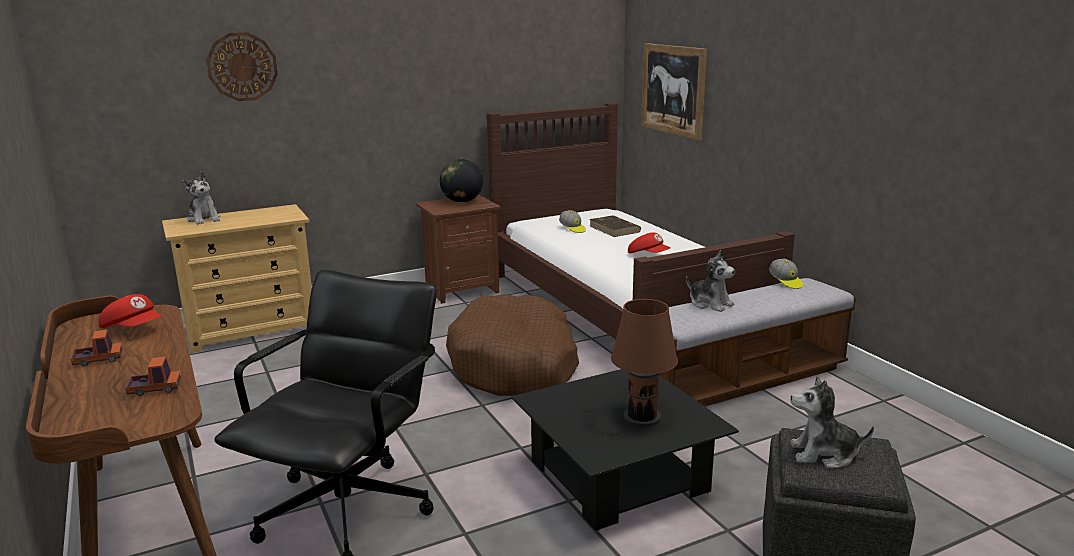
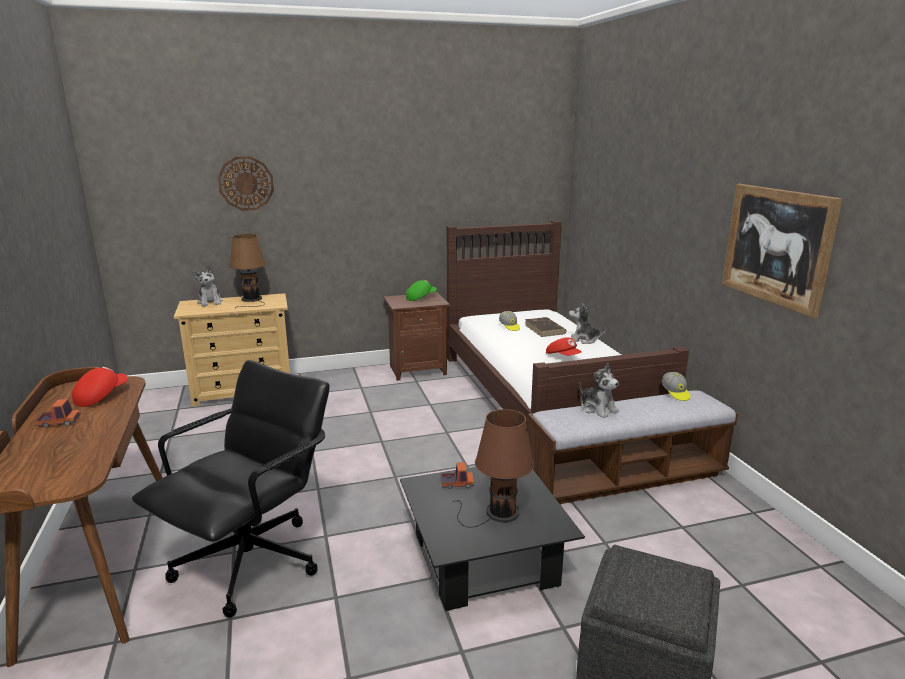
camera: 10 degrees right, 0 degrees up
red cap [98,294,162,328] -> red cap turned 105 degrees counterclockwise [72,367,128,407]
toy truck [125,356,181,396] -> toy truck moved to [441,462,474,489]
globe [440,159,483,203] -> green cap [406,280,437,301]
brown dog bed [446,294,579,396] -> none
picture [641,43,707,140] -> picture moved to [722,184,842,318]
plush toy [790,376,874,469] -> plush toy moved to [569,303,606,344]
none -> brown table lamp [230,234,266,309]

